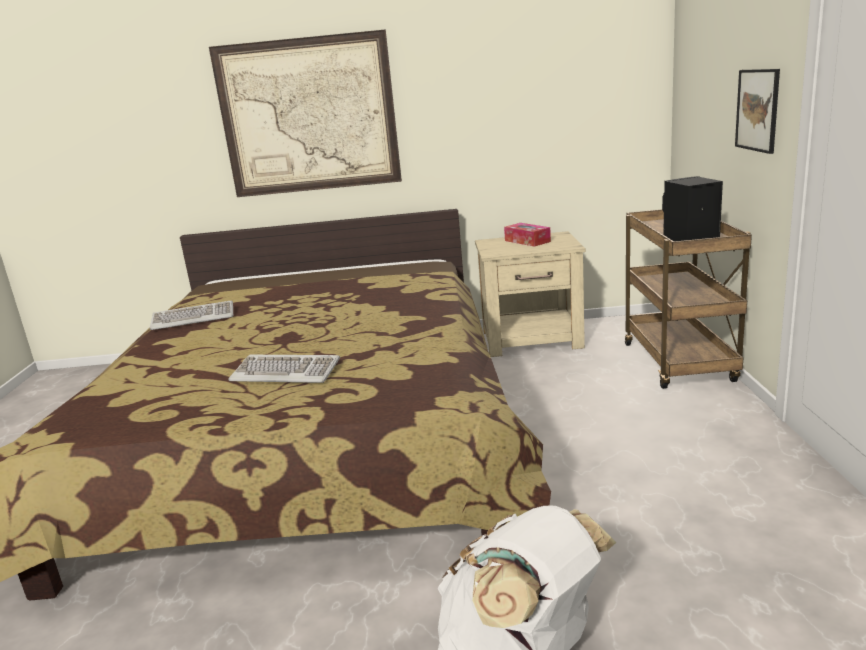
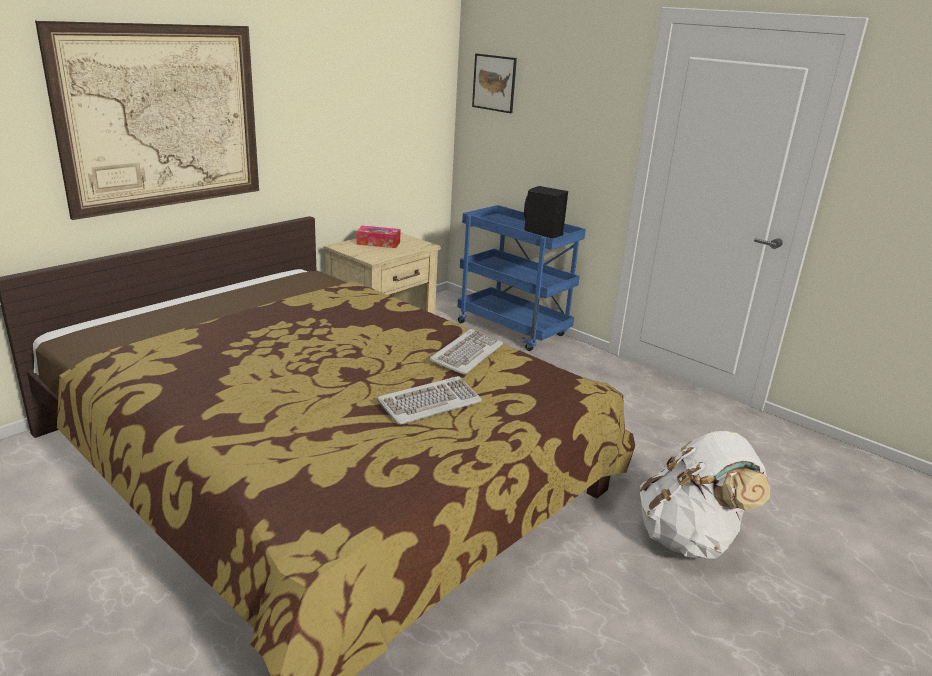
camera: 50 degrees left, 5 degrees up
keyboard [150,301,233,330] -> keyboard moved to [429,329,503,375]
brown cart [625,209,752,389] -> blue cart [458,205,586,351]
picture [735,69,780,154] -> picture moved to [472,54,517,113]

